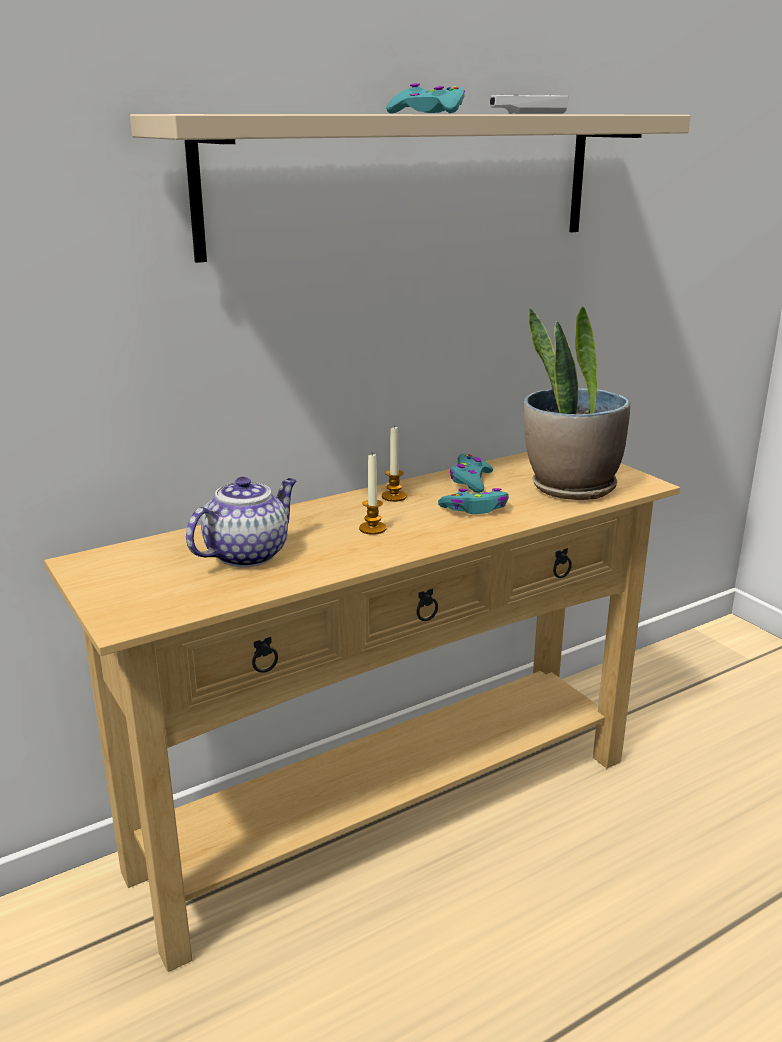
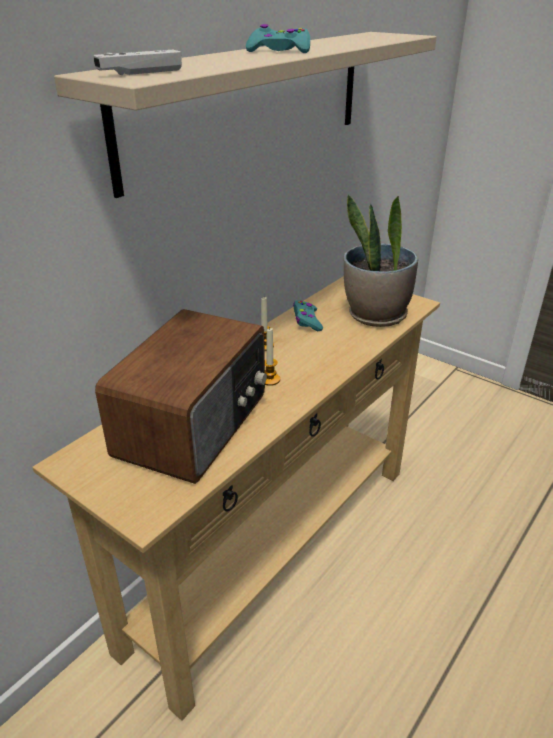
camera: 20 degrees left, 10 degrees up
teapot [186,477,297,568] -> radio [95,309,267,484]
turquoise game controller [438,488,509,514] -> none
white game controller [490,94,568,114] -> white game controller moved to [94,50,182,75]

